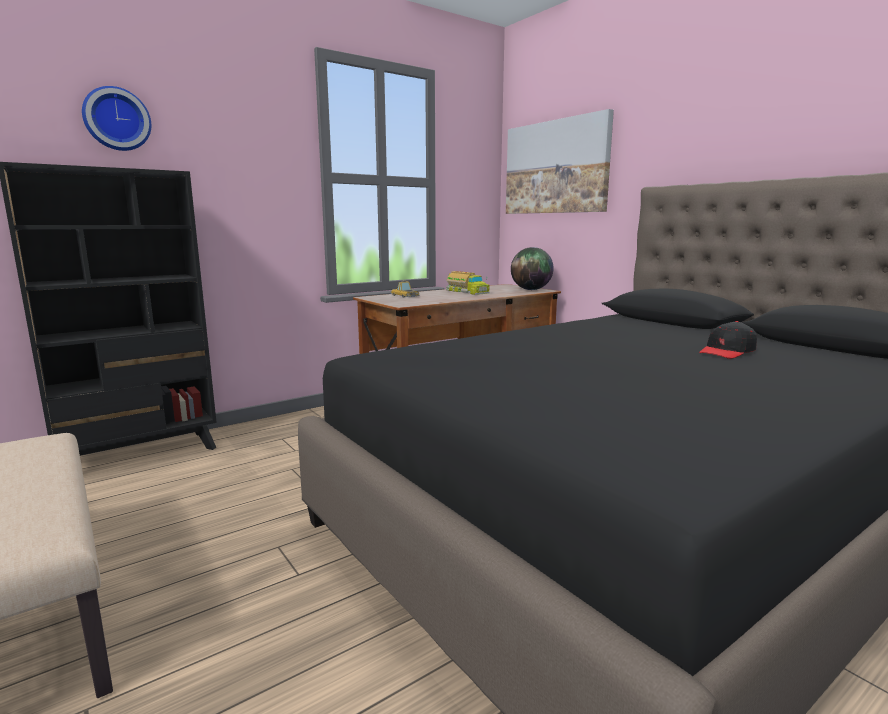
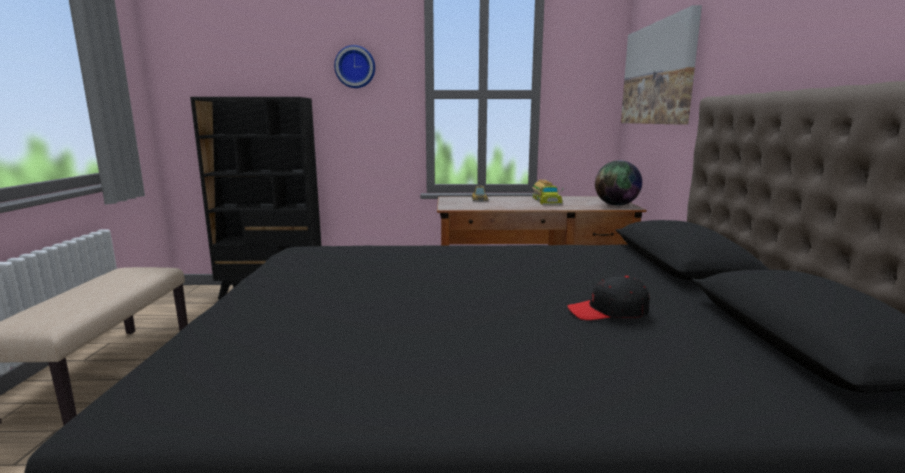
camera: 35 degrees right, 0 degrees up
wall clock [82,86,151,151] -> wall clock moved to [334,45,375,88]

